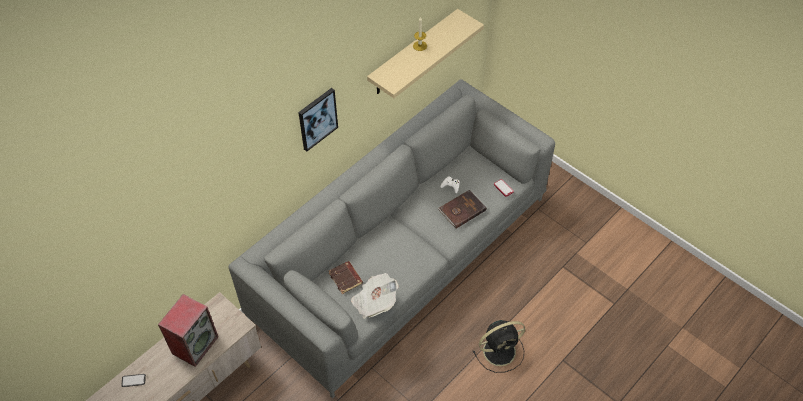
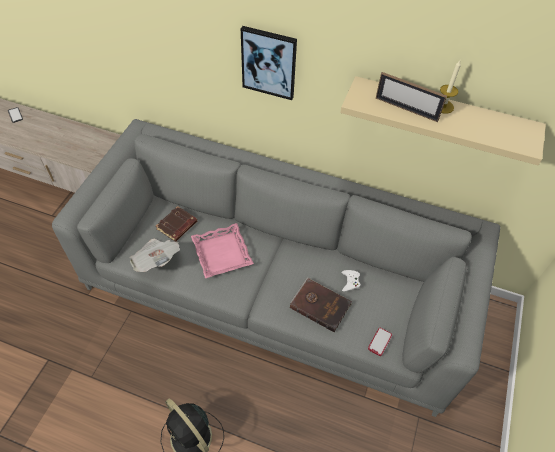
camera: 65 degrees right, 0 degrees up
speaker [158,294,218,367] -> none
none -> pink tray [191,223,254,278]
none -> picture frame [376,72,447,122]

